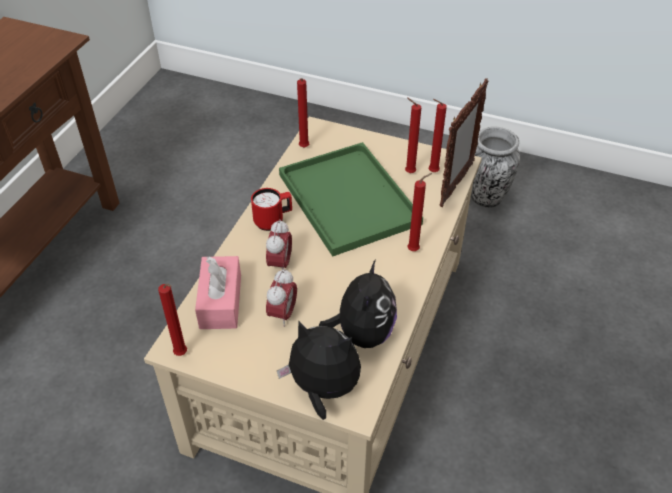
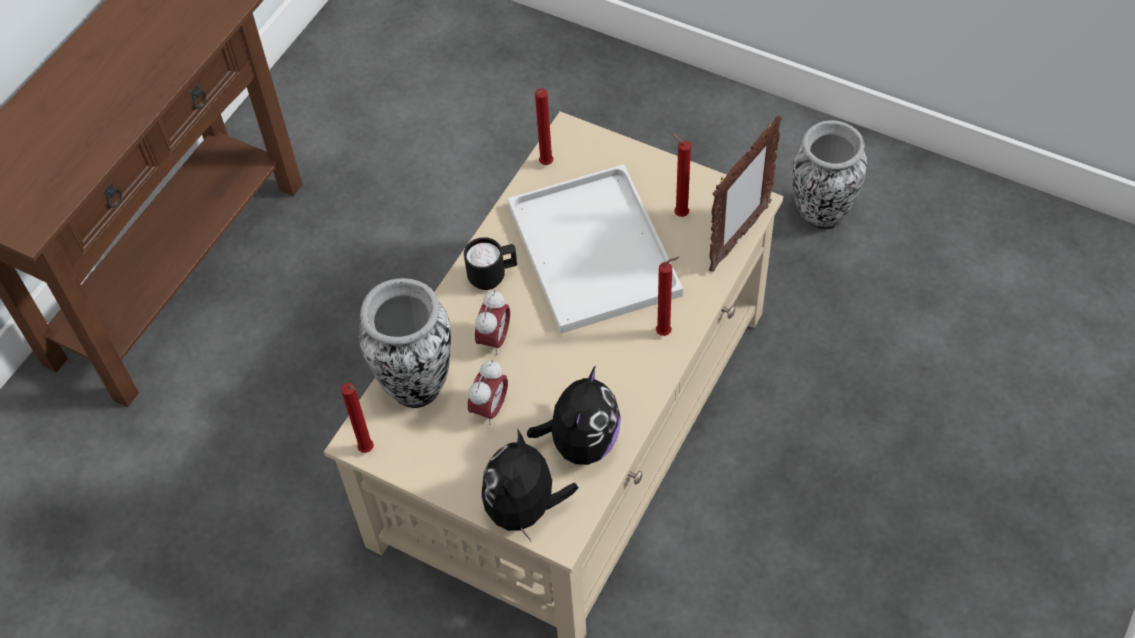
camera: 10 degrees right, 10 degrees up
pink tissue box [195,256,241,329] -> vase [359,278,451,408]
red mug [251,188,292,231] -> black mug [464,237,517,290]
plush toy [277,320,361,420] -> plush toy turned 105 degrees counterclockwise [481,430,579,541]
green tray [279,142,423,257] -> white tray [508,164,683,334]
red candle [429,99,447,172] -> none

